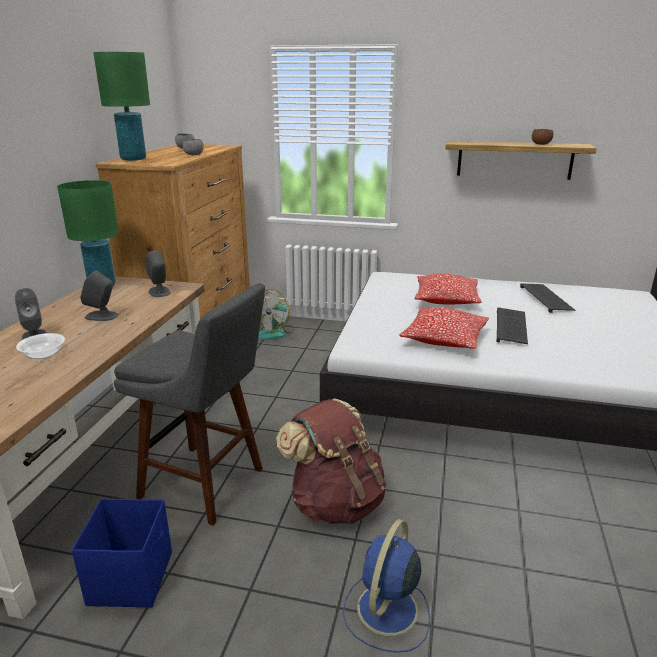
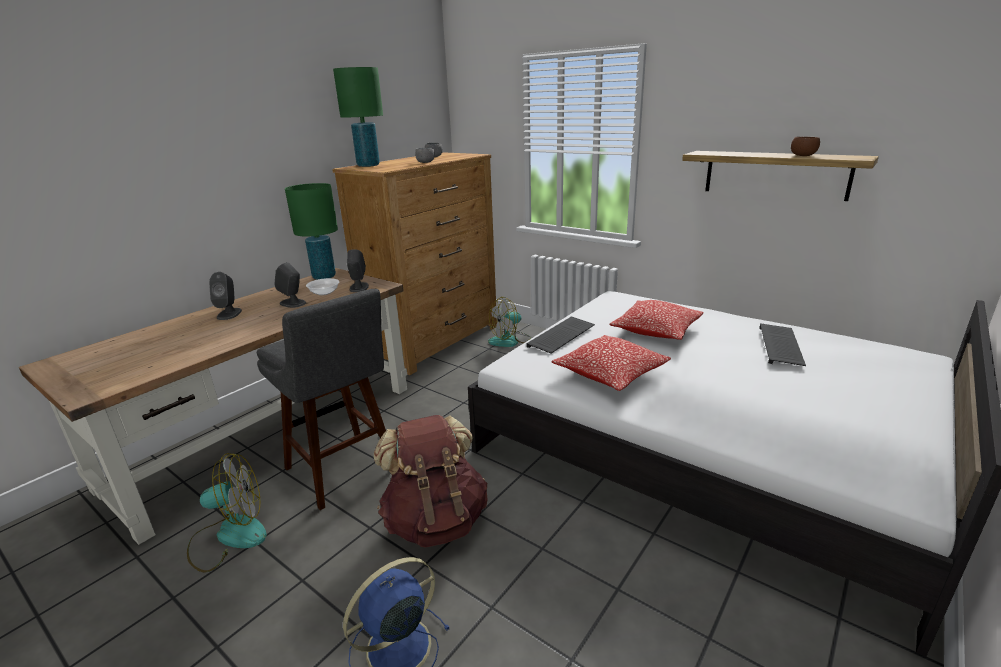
camera: 25 degrees right, 0 degrees up
bowl [16,333,65,359] -> bowl moved to [306,278,339,295]
blue storage box [72,499,172,607] -> fan [187,453,267,573]
keyboard [496,307,528,344] -> keyboard moved to [527,316,595,353]

